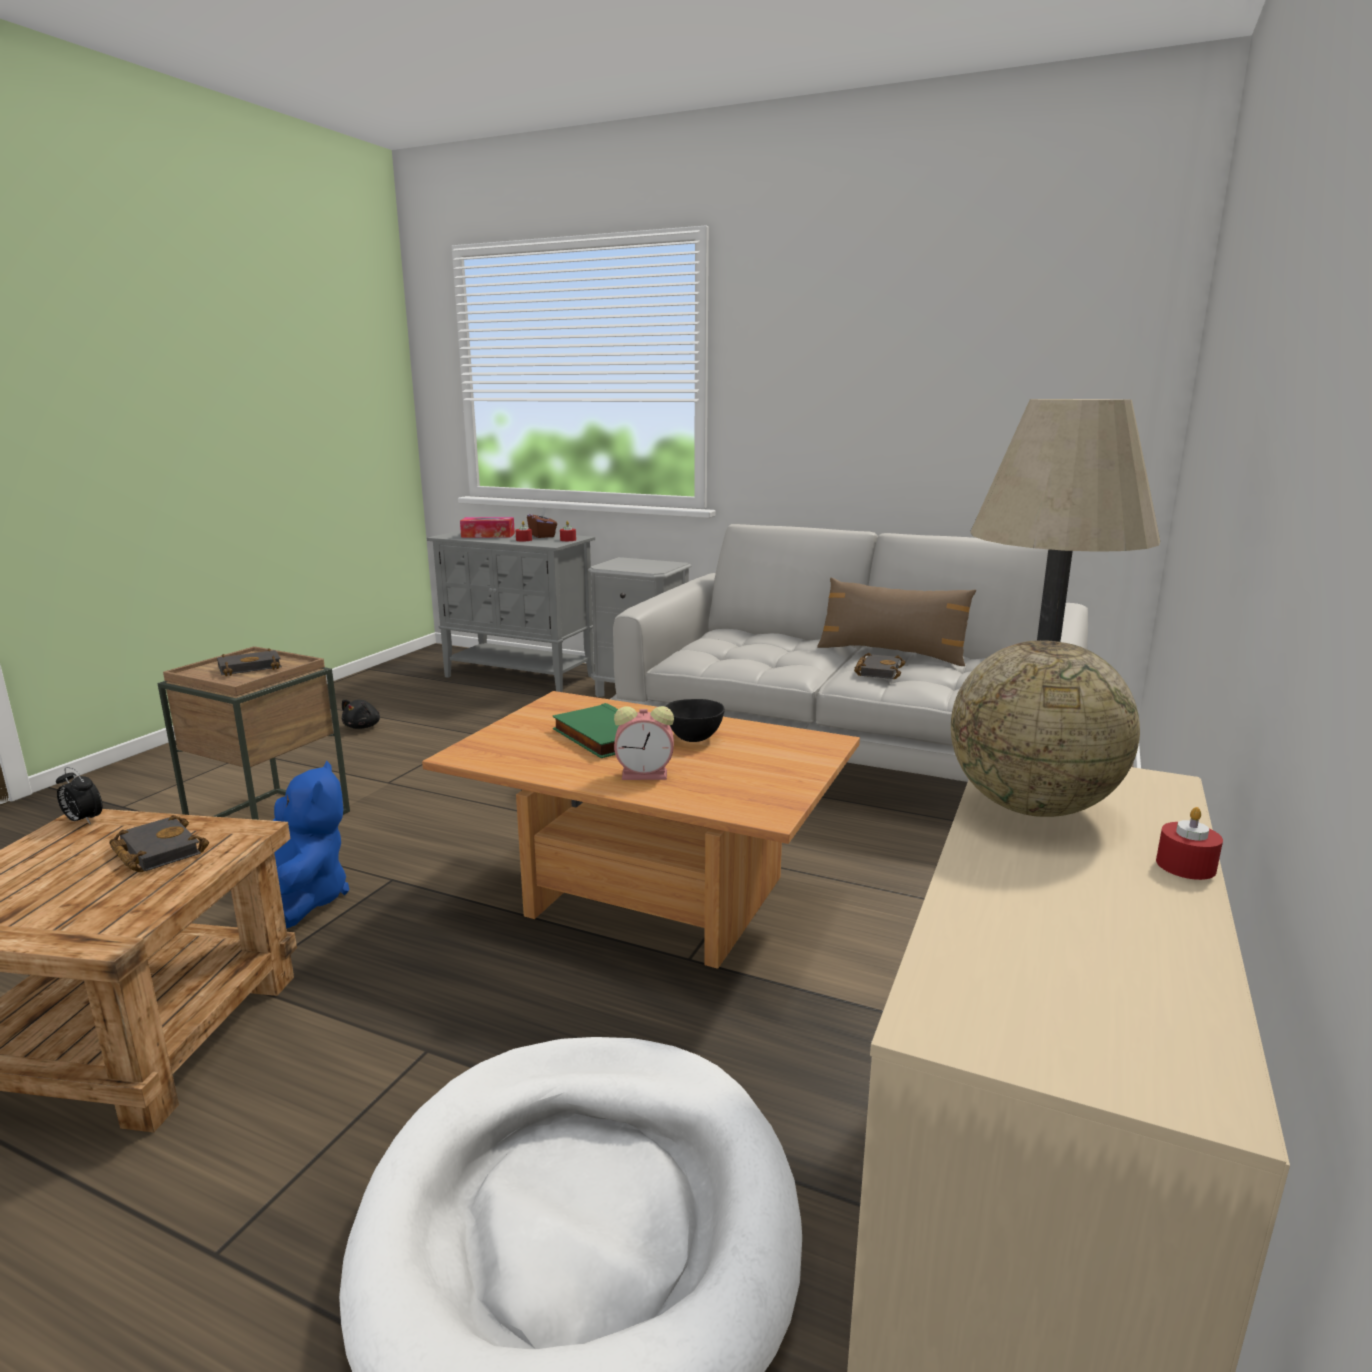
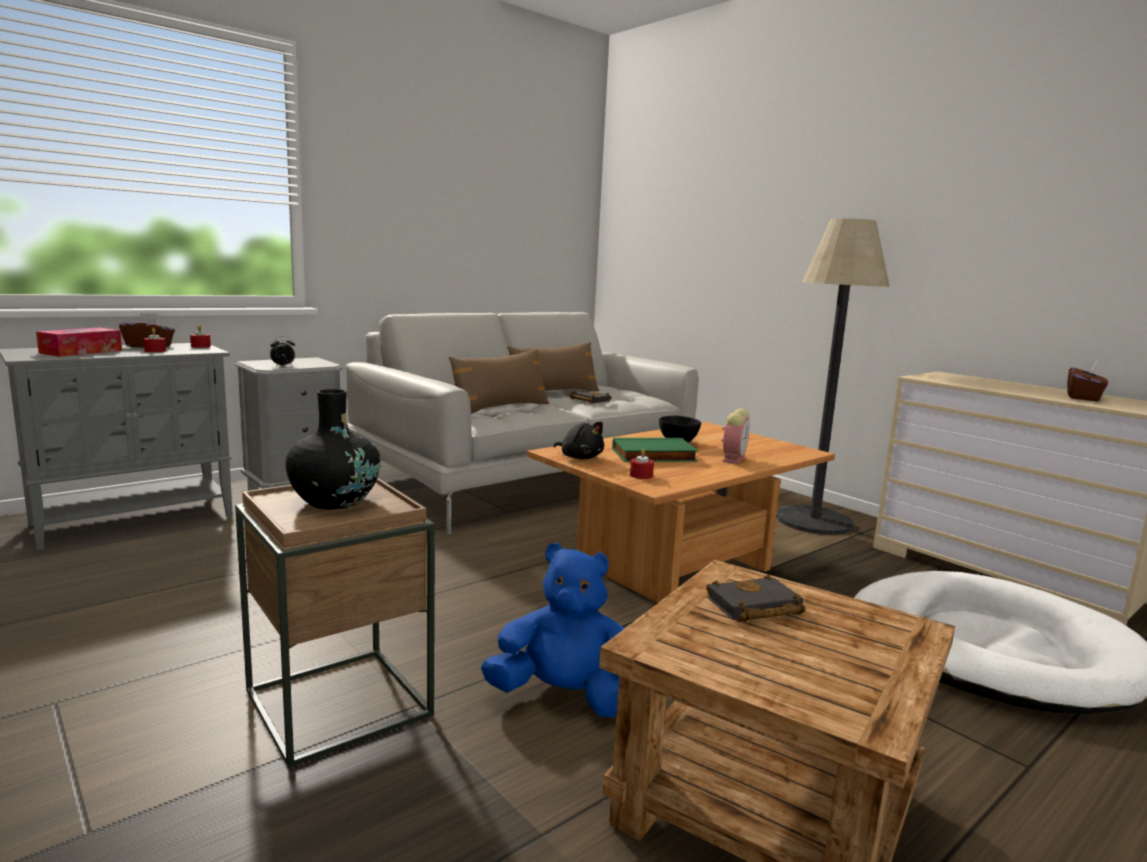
camera: 65 degrees left, 5 degrees down
alarm clock [56,767,102,825] -> alarm clock moved to [270,336,295,367]
black book [217,648,282,676] -> black vase [285,389,381,509]
black plush toy [342,699,380,729] -> black plush toy moved to [554,422,604,459]
globe [951,640,1140,817] -> none
red candle [1156,807,1223,880] -> red candle moved to [630,449,654,479]
none -> brown pillow [449,349,549,414]
none -> brown tissue box [1067,361,1108,401]

